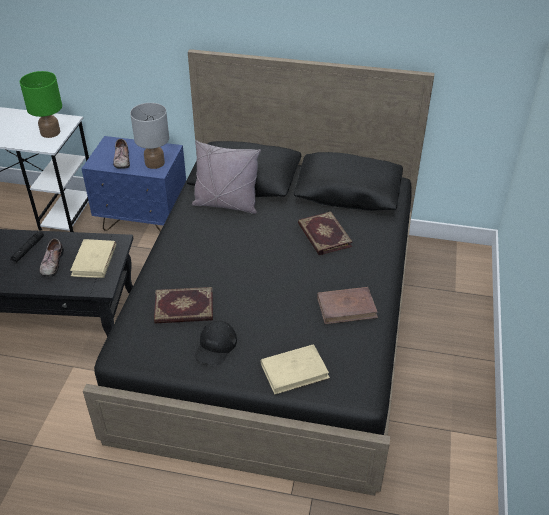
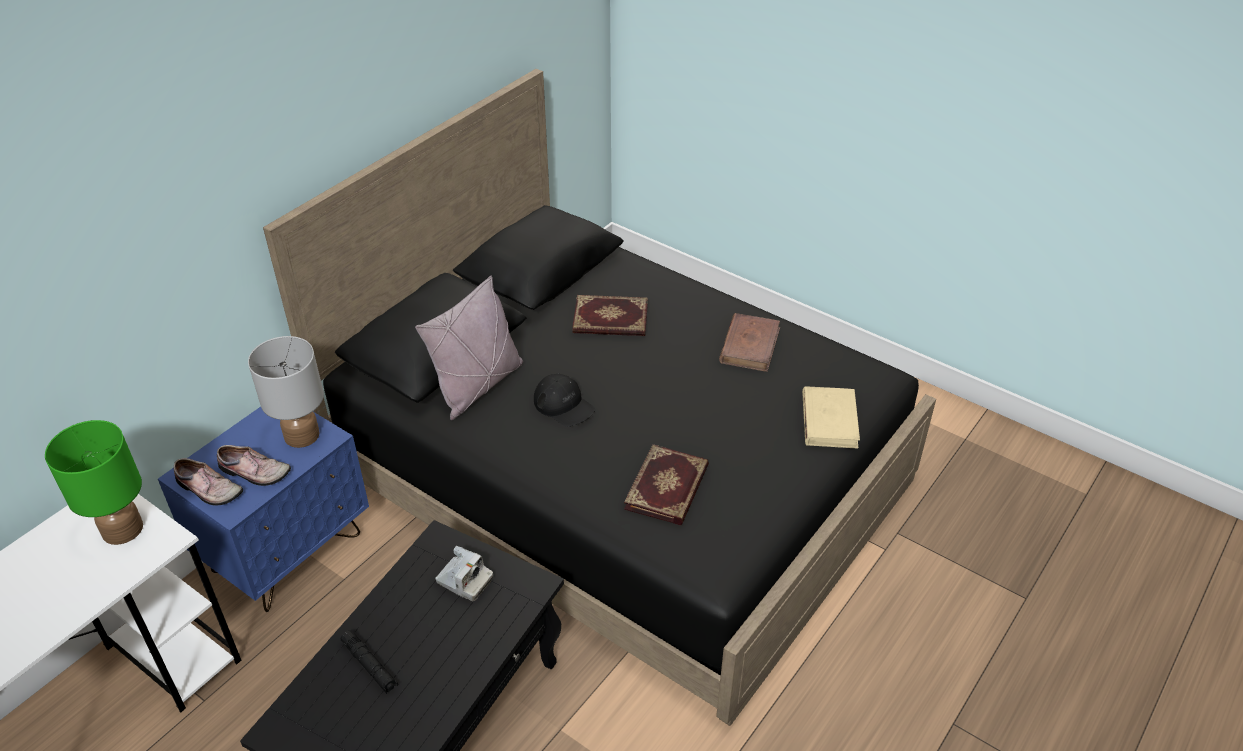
camera: 65 degrees left, 0 degrees up
shoe [39,238,64,277] -> shoe moved to [174,458,243,506]
beige book [70,239,116,278] -> camera [435,546,493,601]
black cap [194,321,237,365] -> black cap moved to [534,374,595,427]

